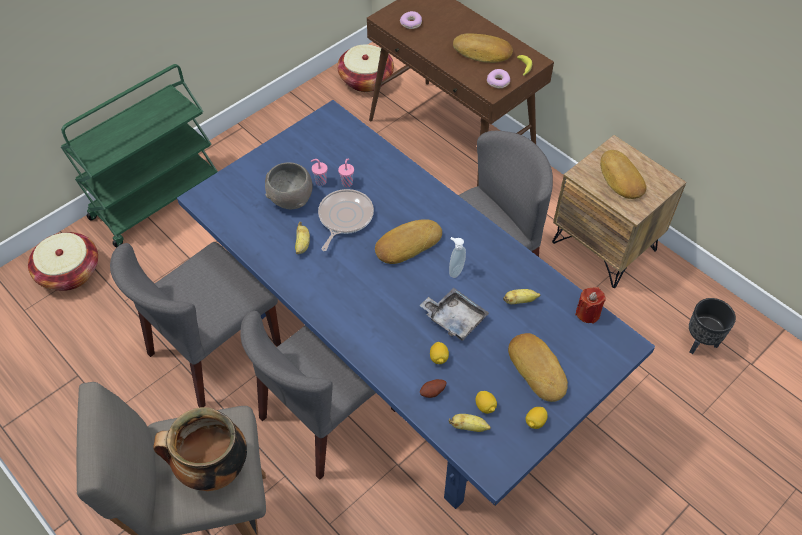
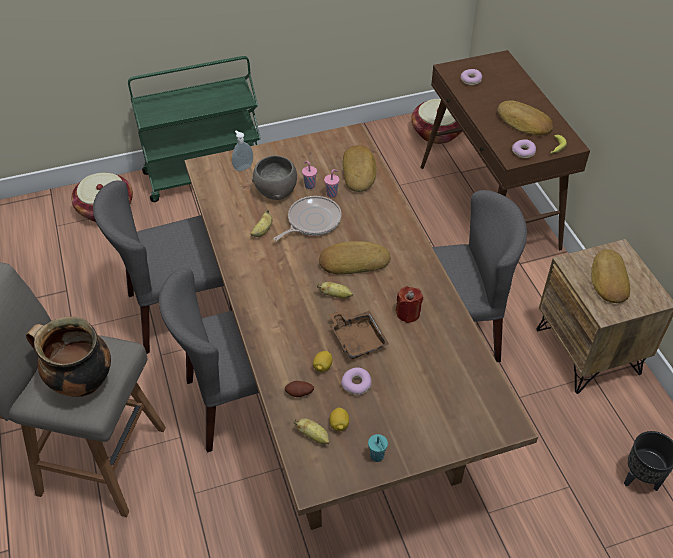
camera: 25 degrees right, 5 degrees down
blue dining table [177,100,655,509] -> brown dining table [185,123,538,530]
grey tray [419,288,489,340] -> brown tray [329,310,389,359]
soap dispenser [449,237,466,278] -> soap dispenser moved to [232,130,253,172]
banana [503,289,540,304] -> banana moved to [317,282,353,299]
bread [508,333,568,402] -> bread moved to [343,145,377,192]
lemon [526,407,548,429] -> turquoise cup [368,434,388,462]
red candle [575,287,606,323] -> red candle moved to [396,286,423,323]
none -> donut [341,367,372,395]

